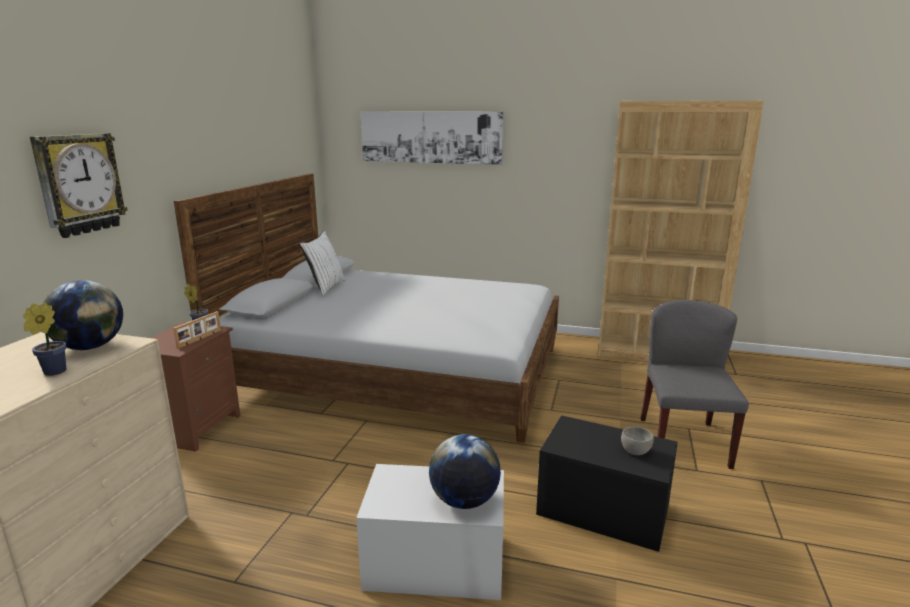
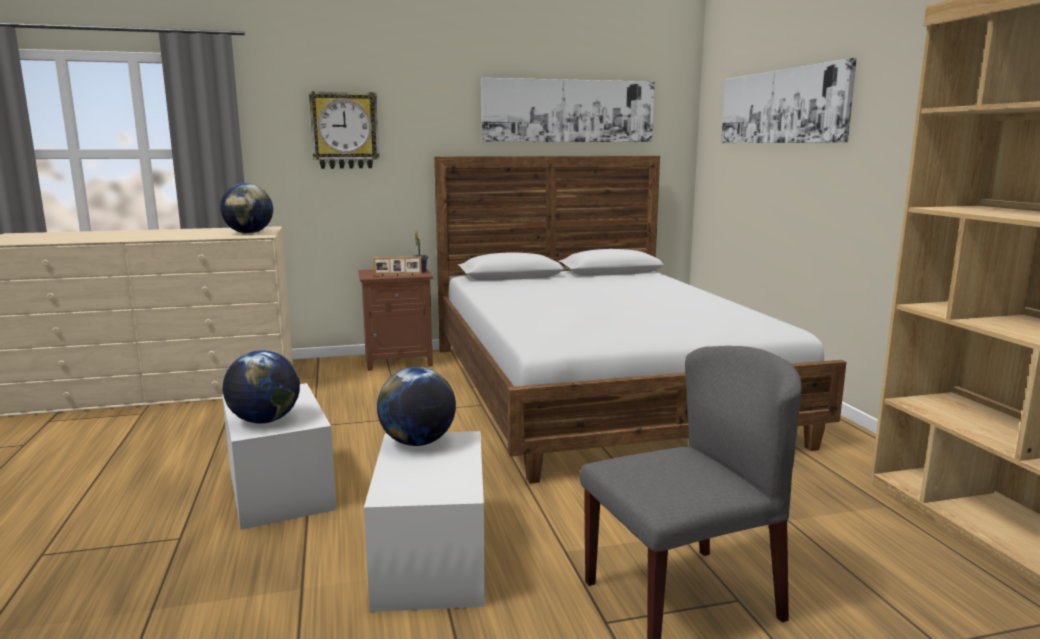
camera: 60 degrees right, 5 degrees down
potted plant [23,302,66,376] -> none
white pillow [300,231,346,296] -> none
black storage box [536,415,678,552] -> white storage box [364,431,485,612]
grey bowl [621,426,654,455] -> none
none -> globe [377,367,456,446]
none -> picture [481,78,655,142]

